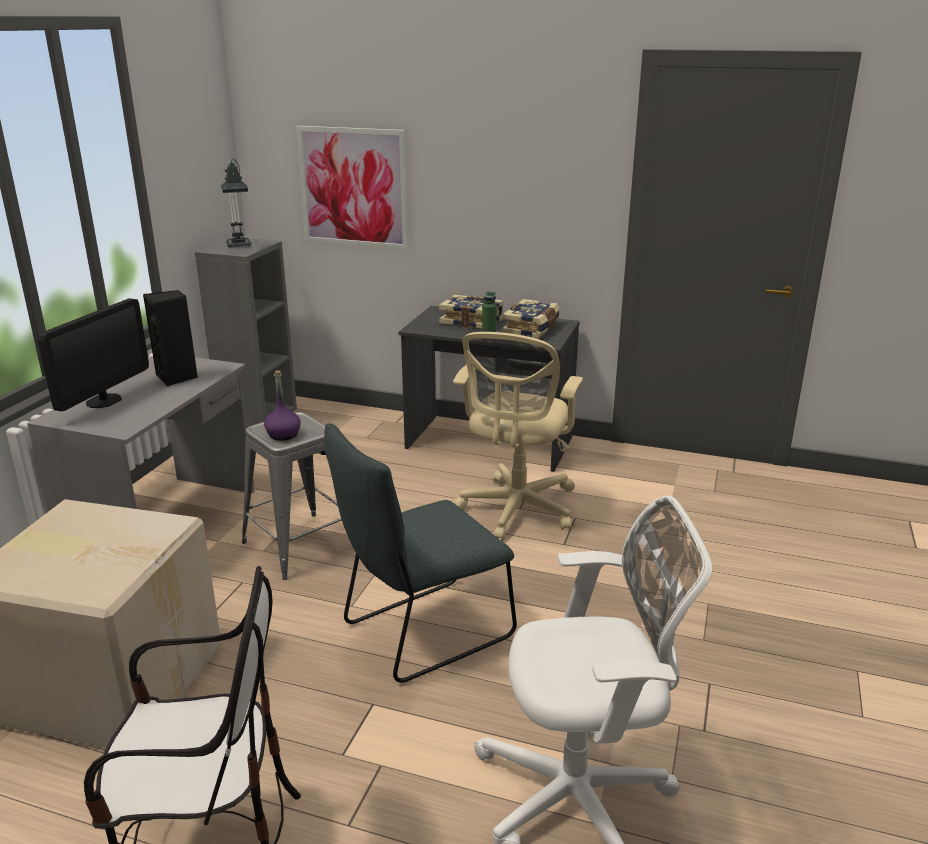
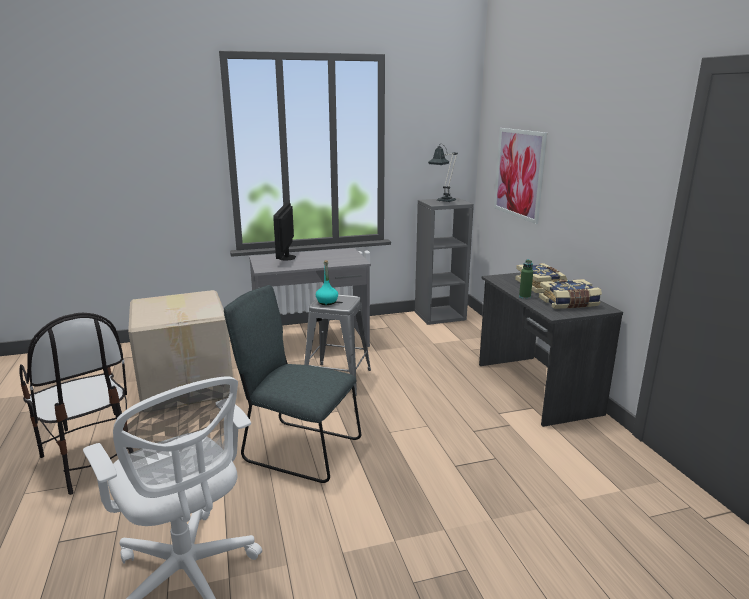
camera: 55 degrees right, 5 degrees down
monitor [38,298,149,411] -> monitor turned 105 degrees clockwise [273,203,296,261]
black speaker [143,290,198,386] -> none
purple bottle [264,370,301,441] -> turquoise bottle [316,260,338,305]
beige office chair [453,332,583,541] -> none

